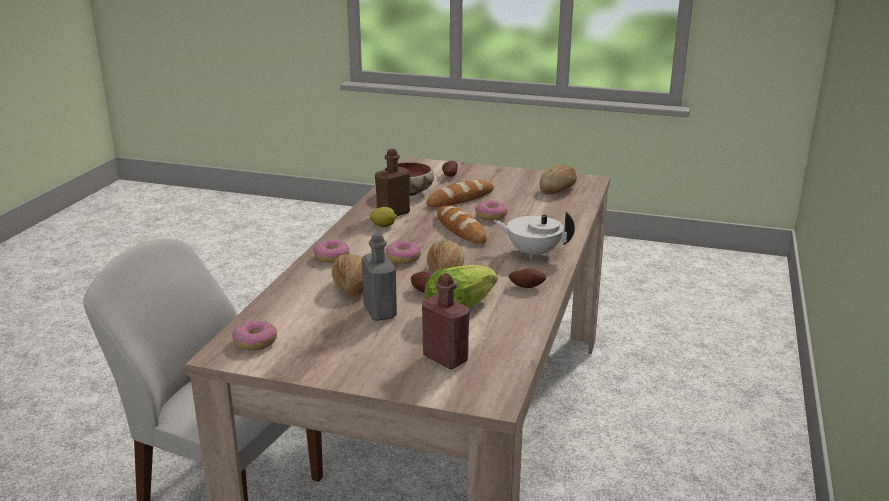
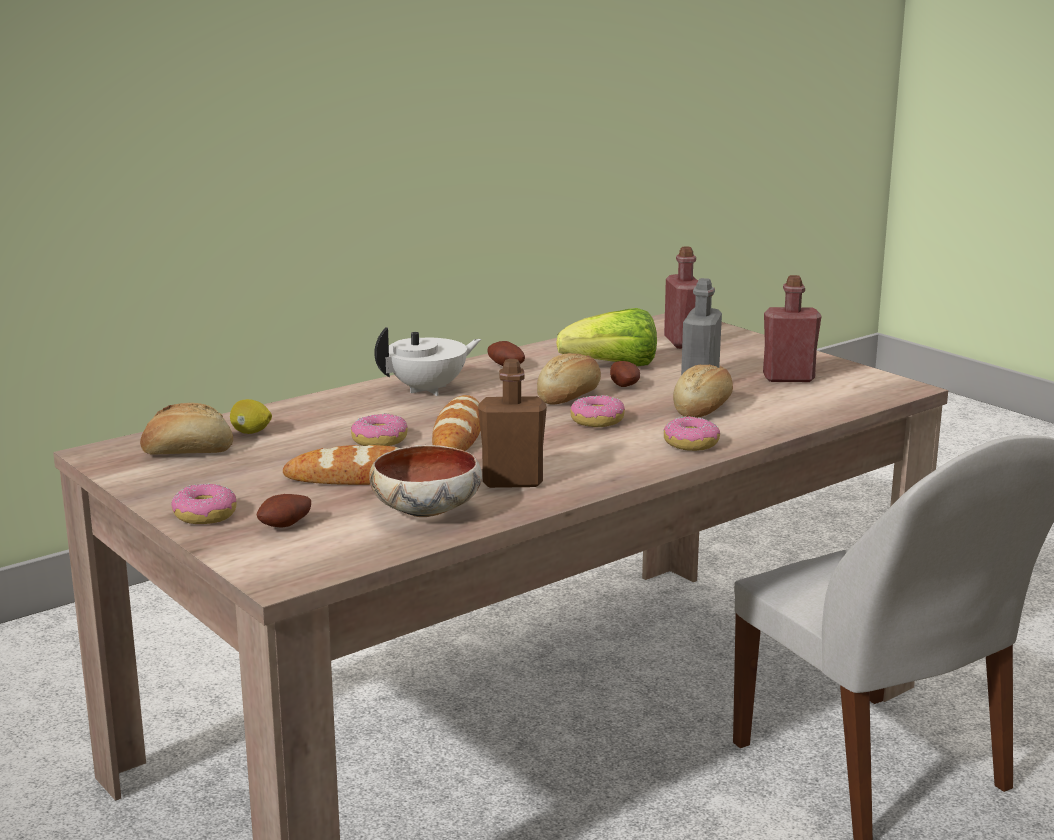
camera: 145 degrees left, 5 degrees down
donut [232,321,277,350] -> donut moved to [171,484,236,524]
lemon [369,207,397,227] -> lemon moved to [230,399,272,434]
white teapot [493,212,575,259] -> white teapot turned 90 degrees counterclockwise [374,327,481,396]
none -> red bottle [763,275,822,382]

